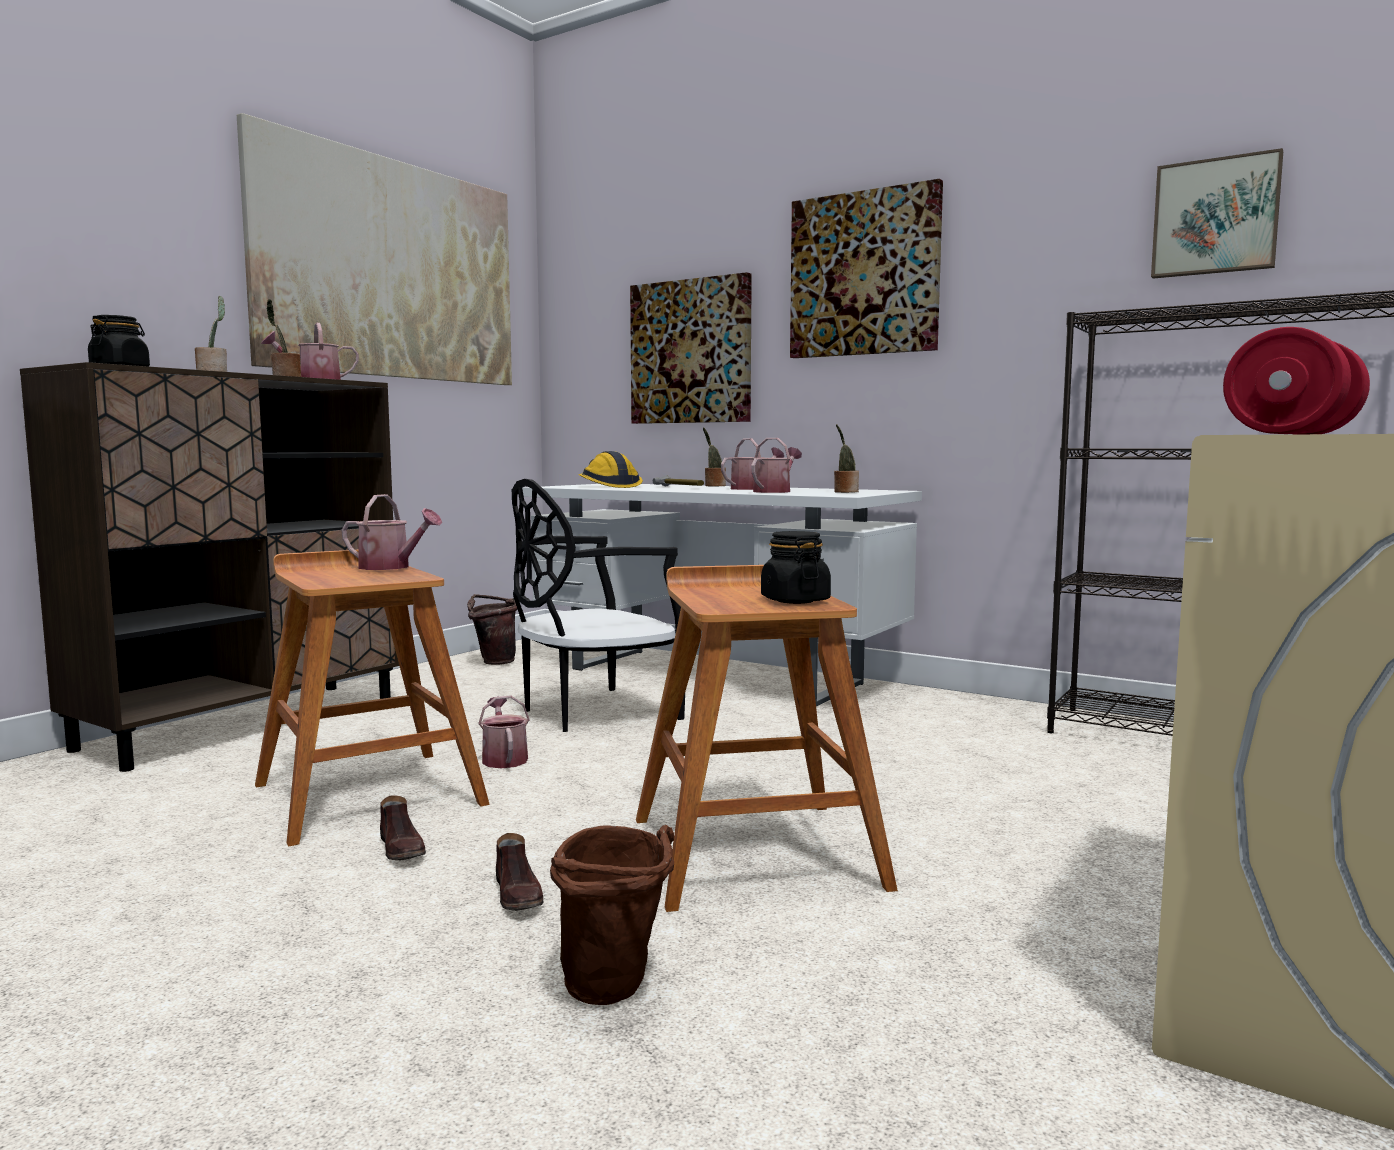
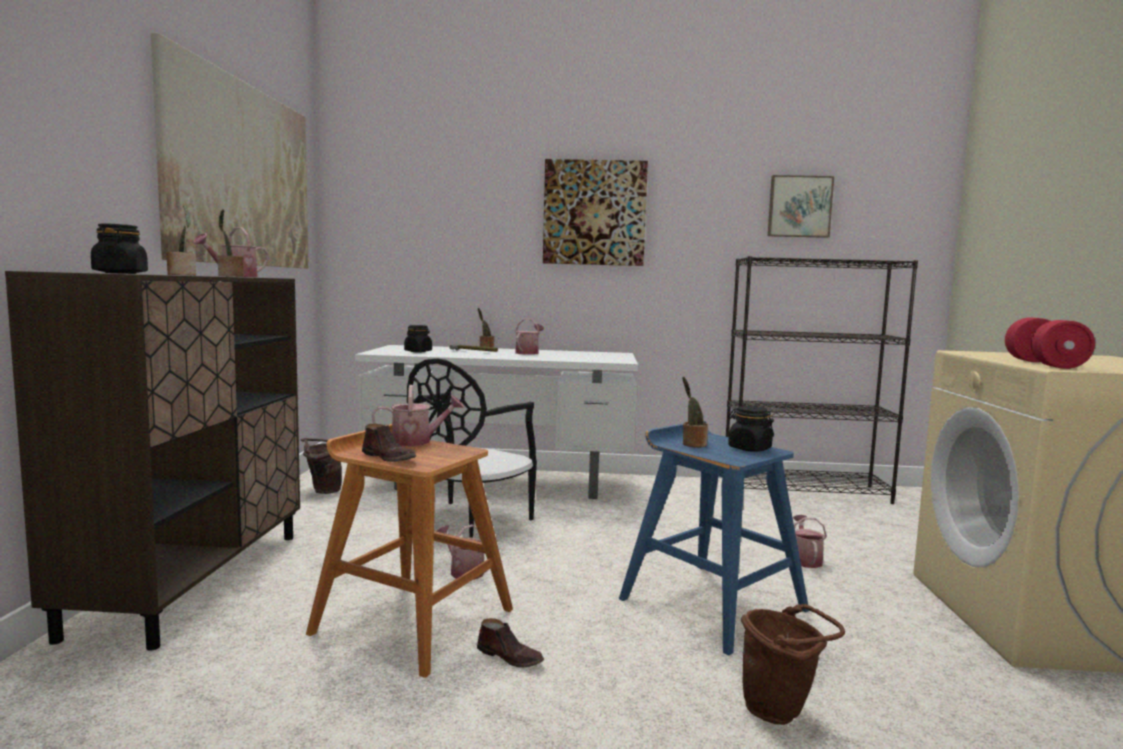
camera: 30 degrees left, 0 degrees up
brown shoe [496,833,544,911] -> brown shoe moved to [362,424,416,462]
hard hat [579,451,643,488] -> black jar [404,325,432,352]
picture [630,272,752,424] -> none
brown stool [636,565,898,912] -> blue stool [619,421,809,655]
watering can [751,438,802,493] -> watering can moved to [793,515,827,568]
potted plant [834,424,859,493] -> potted plant moved to [682,377,708,448]

